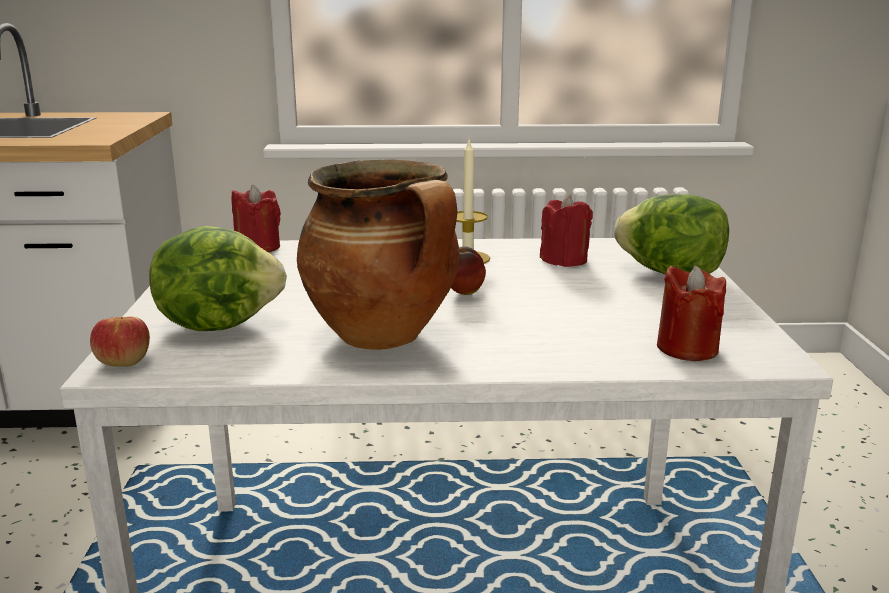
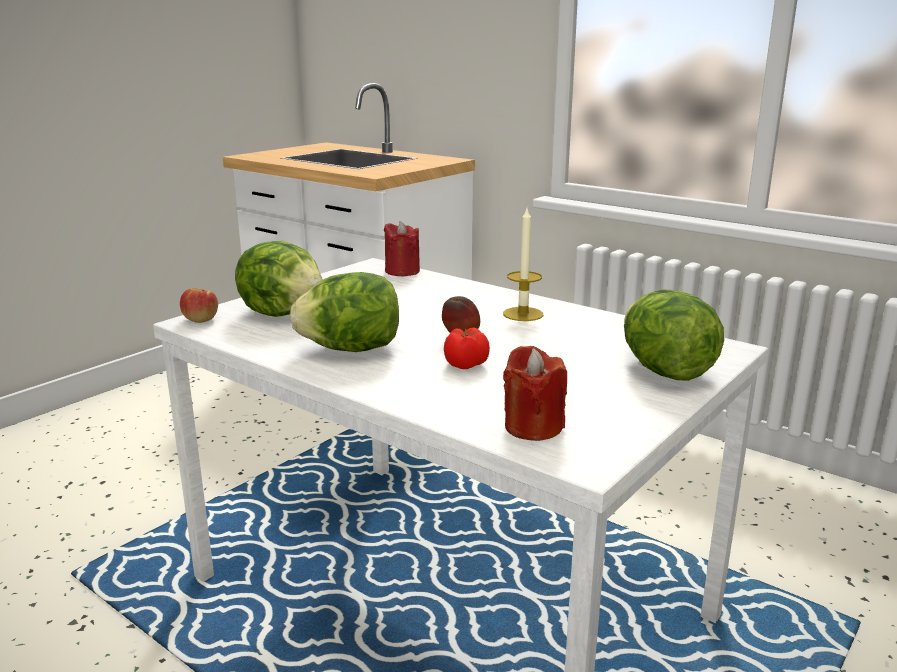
camera: 40 degrees right, 0 degrees up
cooking pot [297,160,460,350] -> lettuce [290,272,399,352]
red candle [540,194,593,267] -> none
none -> tomato [444,327,490,369]

